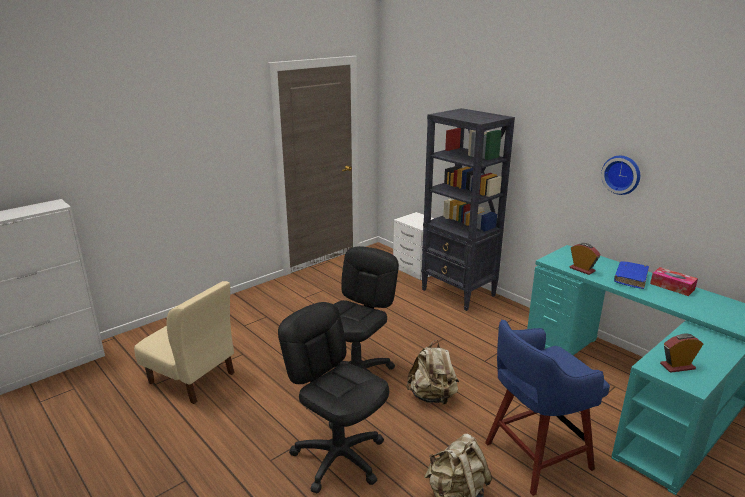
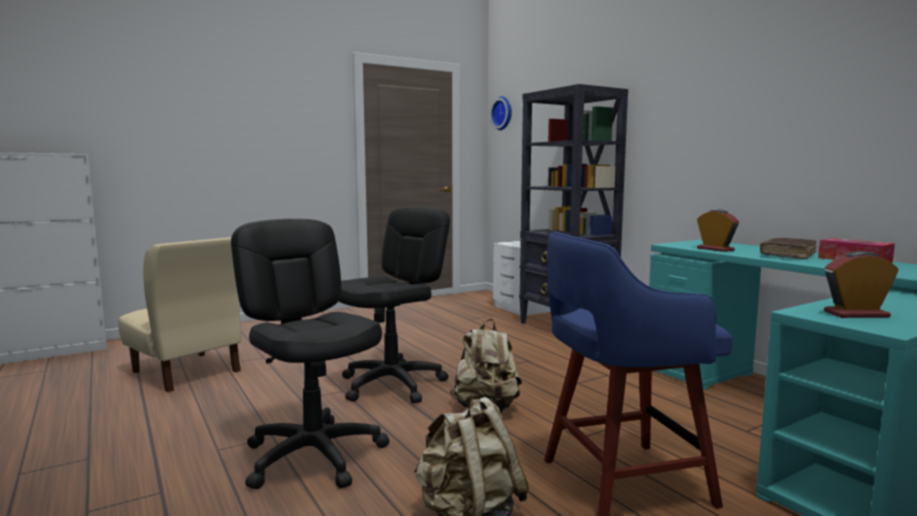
camera: 10 degrees right, 15 degrees down
wall clock [601,156,640,195] -> wall clock moved to [490,96,512,130]
blue book [614,262,649,289] -> brown book [760,238,816,259]

